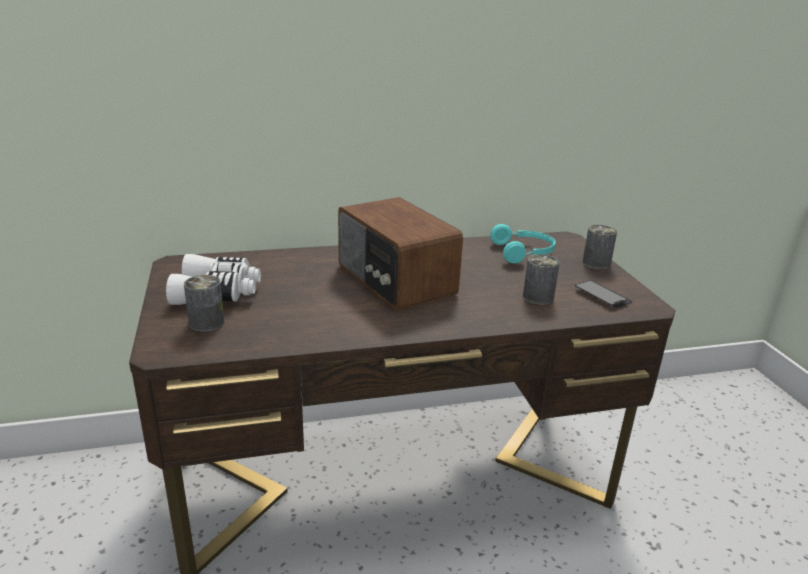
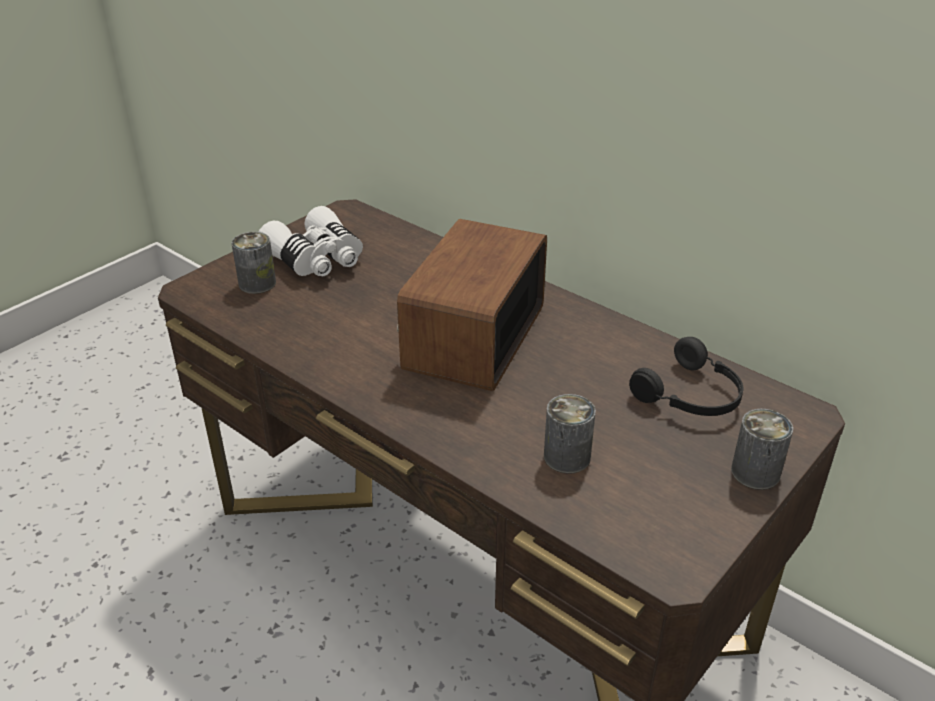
camera: 55 degrees right, 10 degrees up
turquoise headphones [490,224,556,263] -> black headphones [629,337,743,416]
phone [575,280,632,308] -> none

